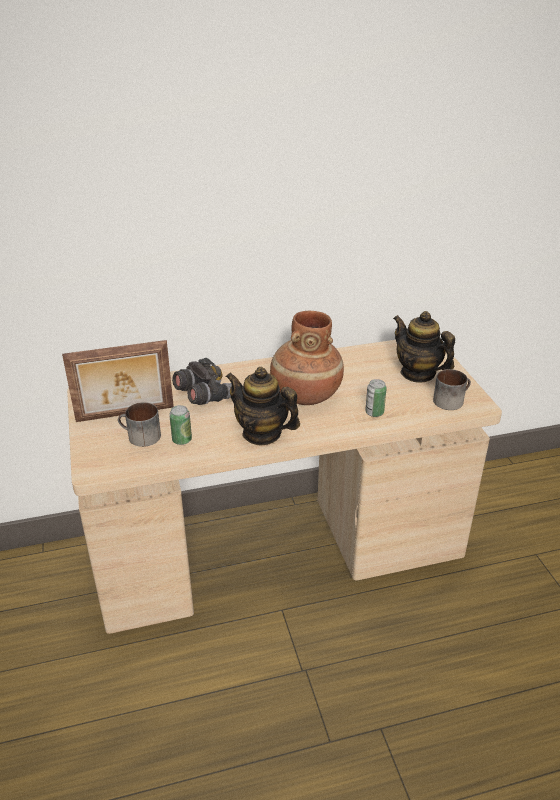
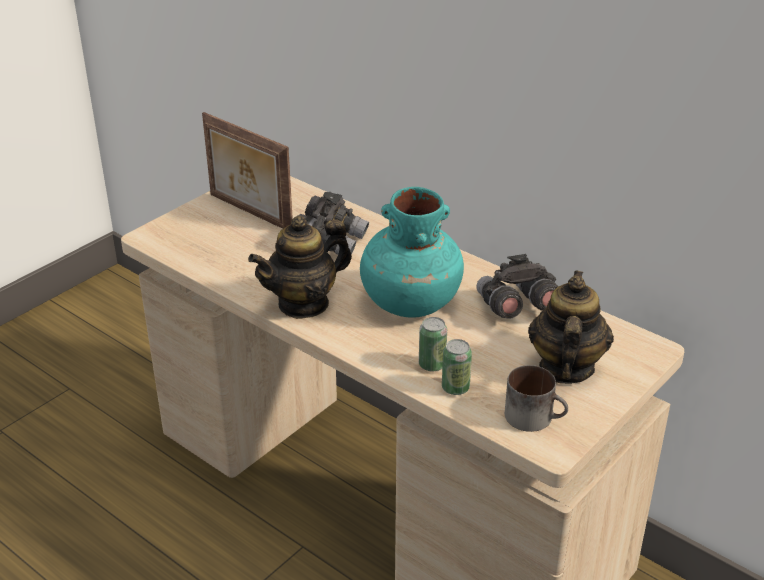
camera: 55 degrees right, 0 degrees up
mug [118,402,161,447] -> none
can [169,405,192,445] -> can moved to [442,339,472,395]
teapot [226,367,300,445] -> teapot turned 120 degrees counterclockwise [248,216,352,319]
brown vase [270,311,344,405] -> turquoise vase [360,187,464,317]
none -> grey binoculars [476,254,559,319]

